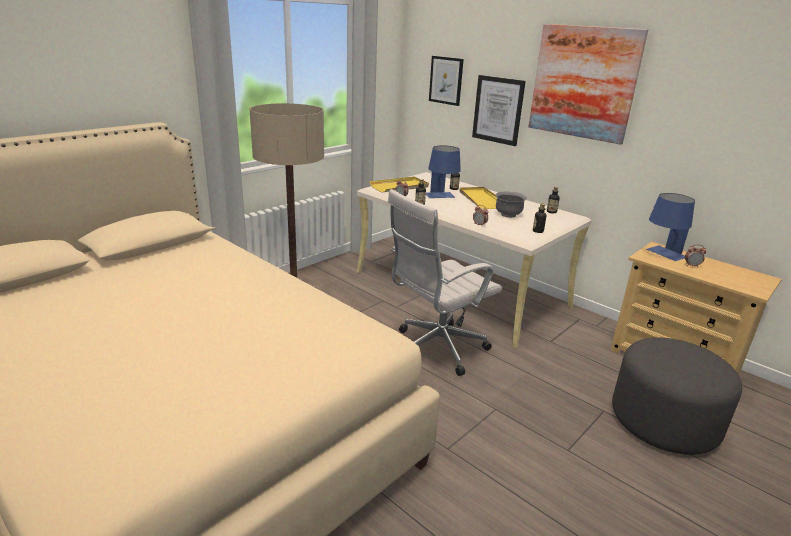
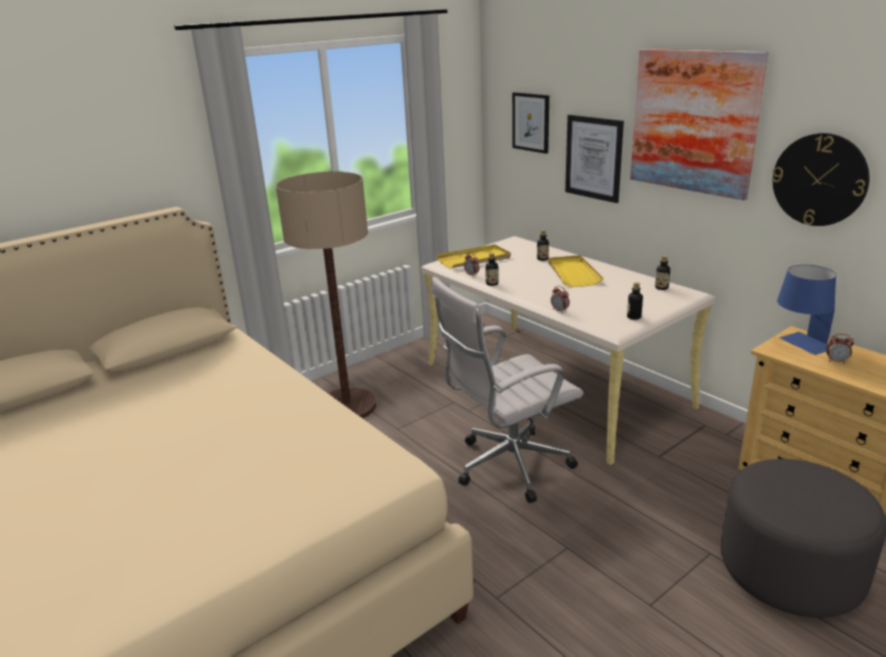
camera: 10 degrees right, 0 degrees up
blue table lamp [426,145,461,198] -> none
grey bowl [495,192,527,218] -> none
none -> wall clock [772,133,870,226]

